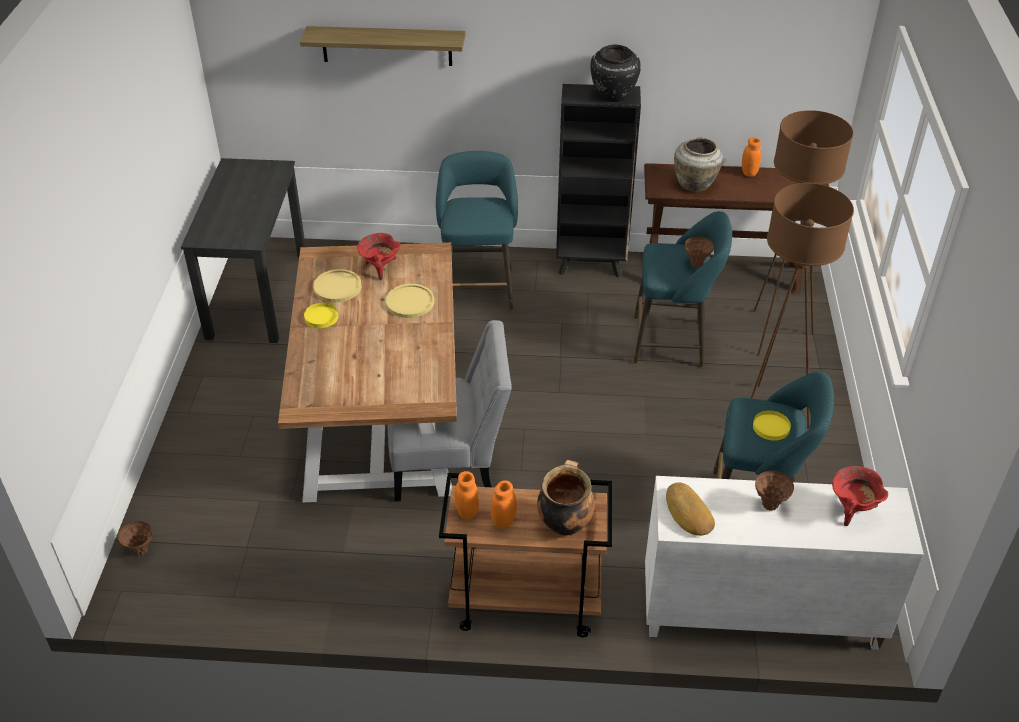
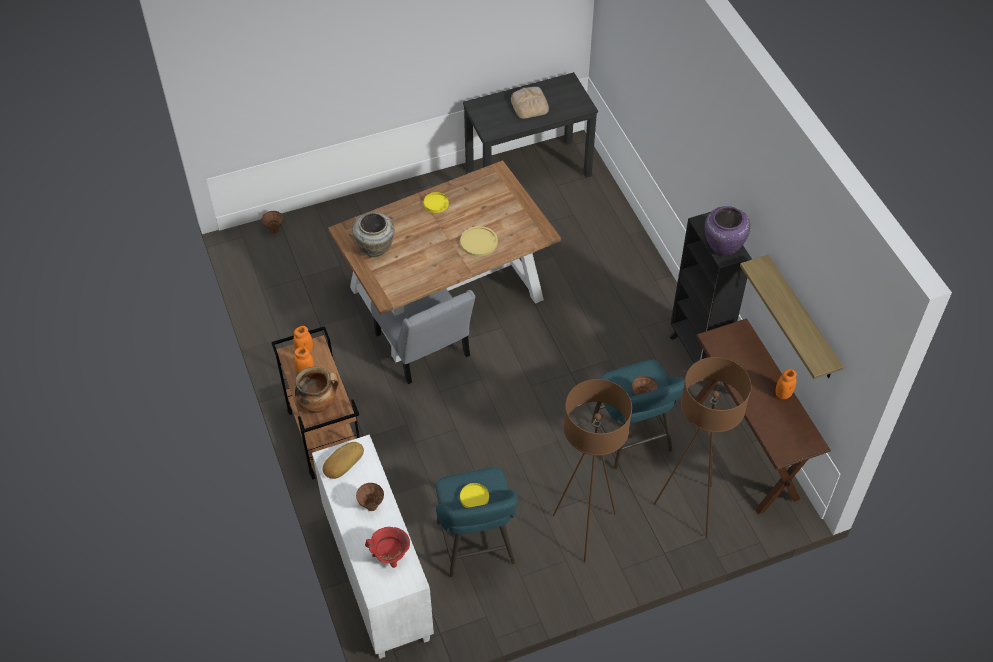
camera: 65 degrees right, 10 degrees up
shelf [300,26,465,66] -> shelf moved to [740,255,844,379]
yellow plate [313,269,362,303] -> none
red cooking pot [357,233,401,280] -> none
turquoise stool [436,151,518,310] -> none
black vase [590,45,641,102] -> purple vase [704,206,750,255]
beige vase [674,138,723,192] -> beige vase moved to [353,212,395,257]
none -> bread [511,87,549,119]

